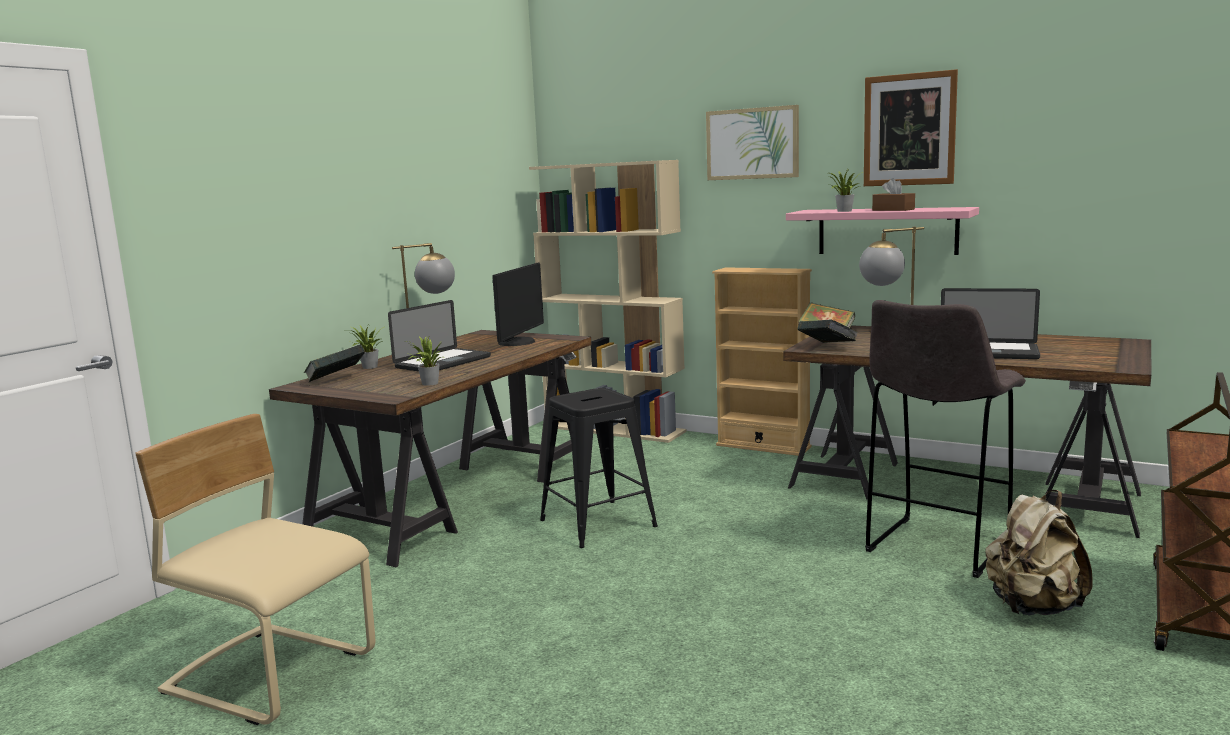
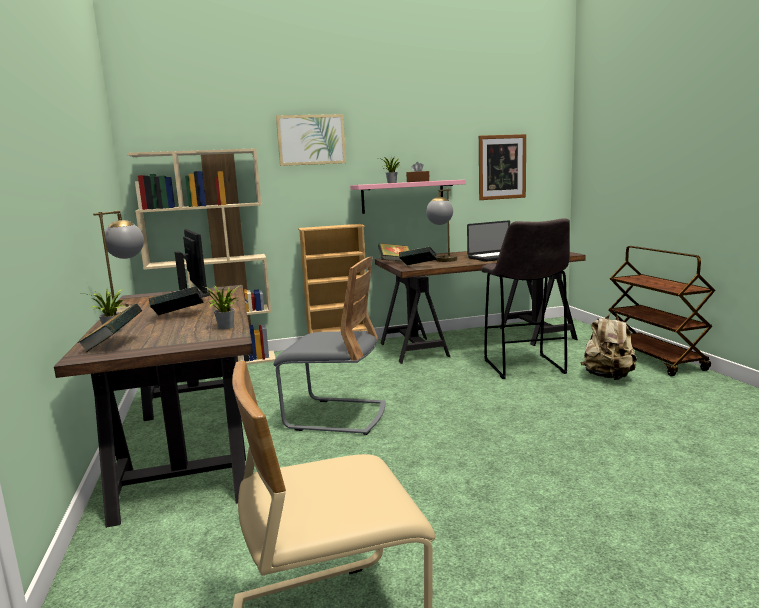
camera: 45 degrees left, 0 degrees up
laptop [388,300,491,372] -> book [148,286,203,316]
black stool [540,388,658,548] -> grey chair [273,257,386,435]
picture [864,69,958,186] -> picture moved to [479,134,526,200]

